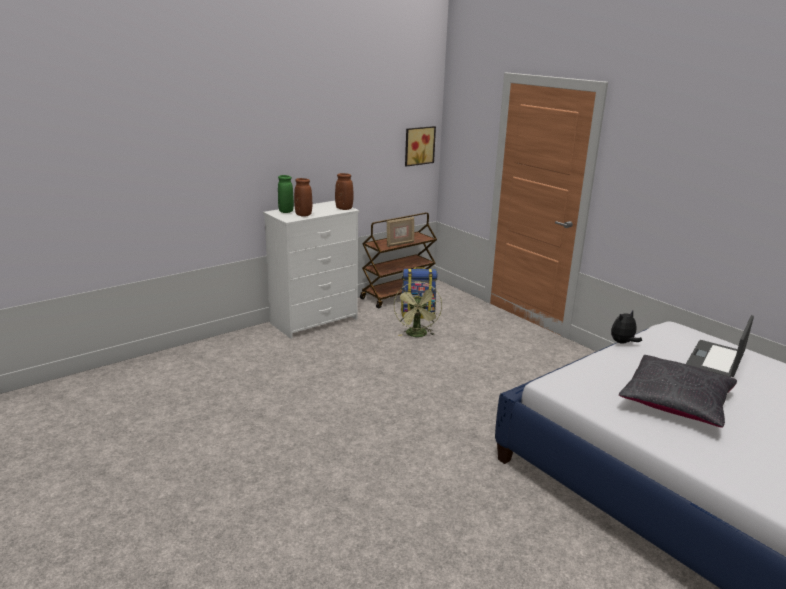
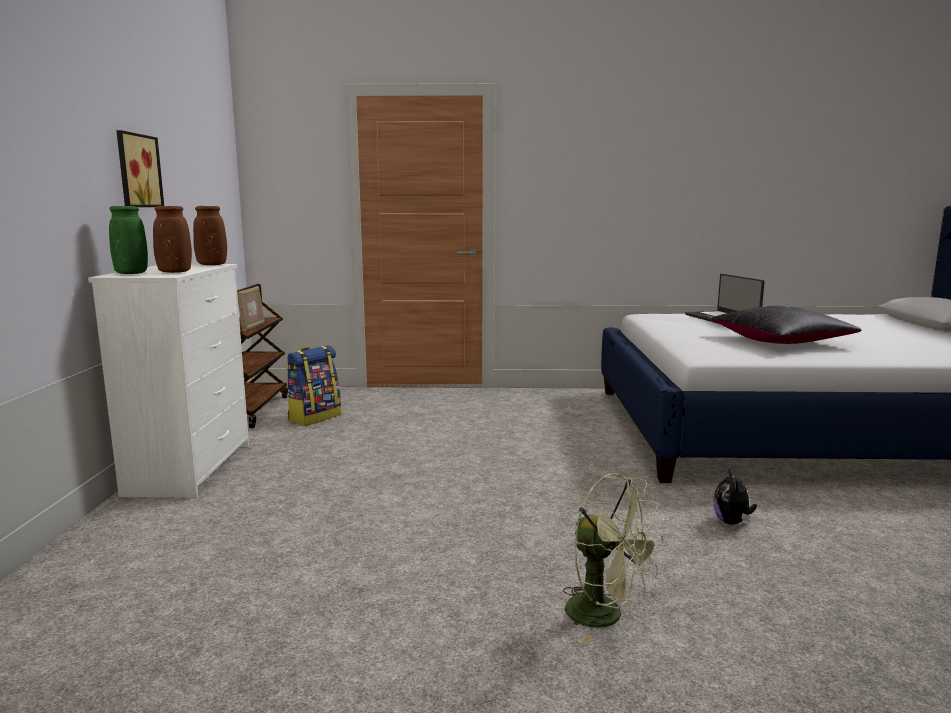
camera: 50 degrees left, 10 degrees down
green fan [394,282,442,337] -> green fan moved to [563,473,664,643]
picture [405,126,436,167] -> picture moved to [116,130,164,207]
plush toy [611,310,642,344] -> plush toy moved to [713,470,757,525]

